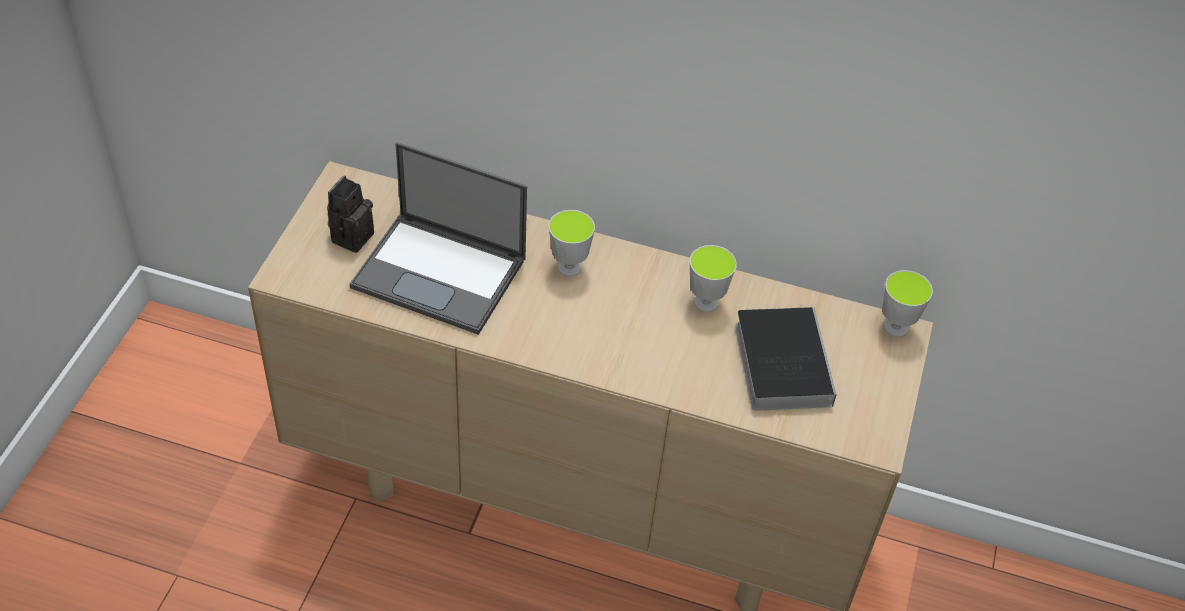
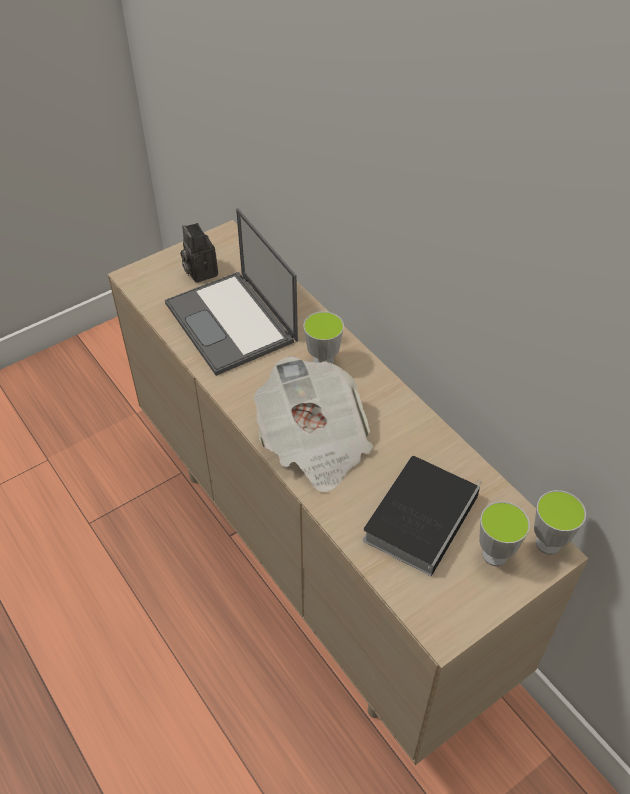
camera: 40 degrees right, 0 degrees up
camera [327,175,374,253] -> camera turned 90 degrees counterclockwise [180,223,218,283]
cup [690,245,737,312] -> cup moved to [479,501,530,566]
none -> newspaper [254,356,373,492]

